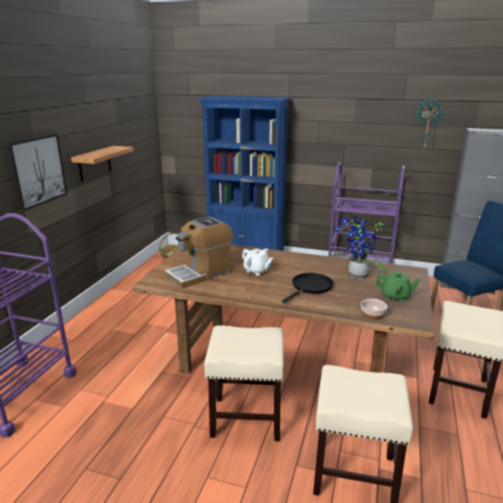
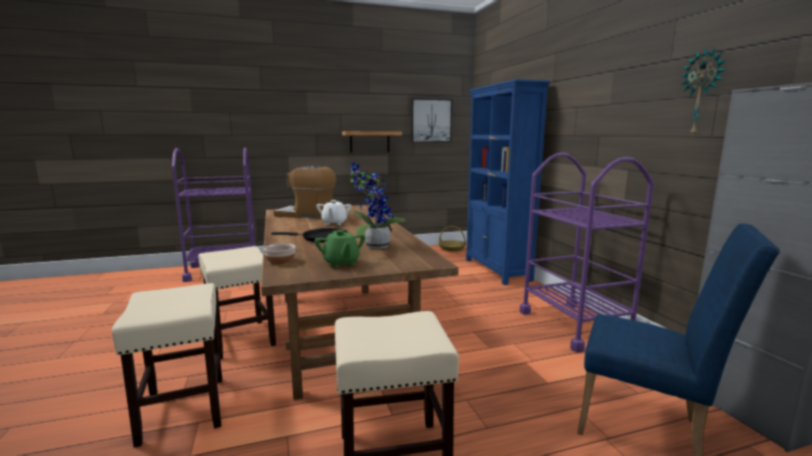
camera: 55 degrees right, 10 degrees down
picture [6,134,67,211] -> picture moved to [411,98,452,142]

